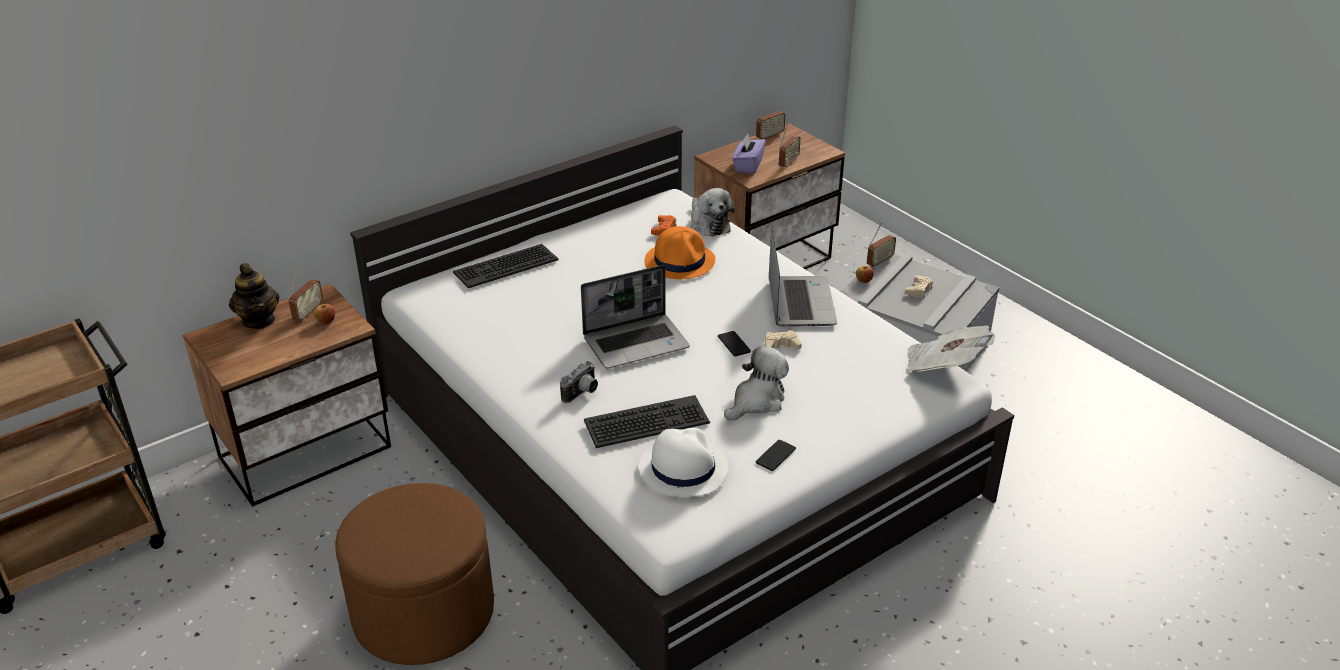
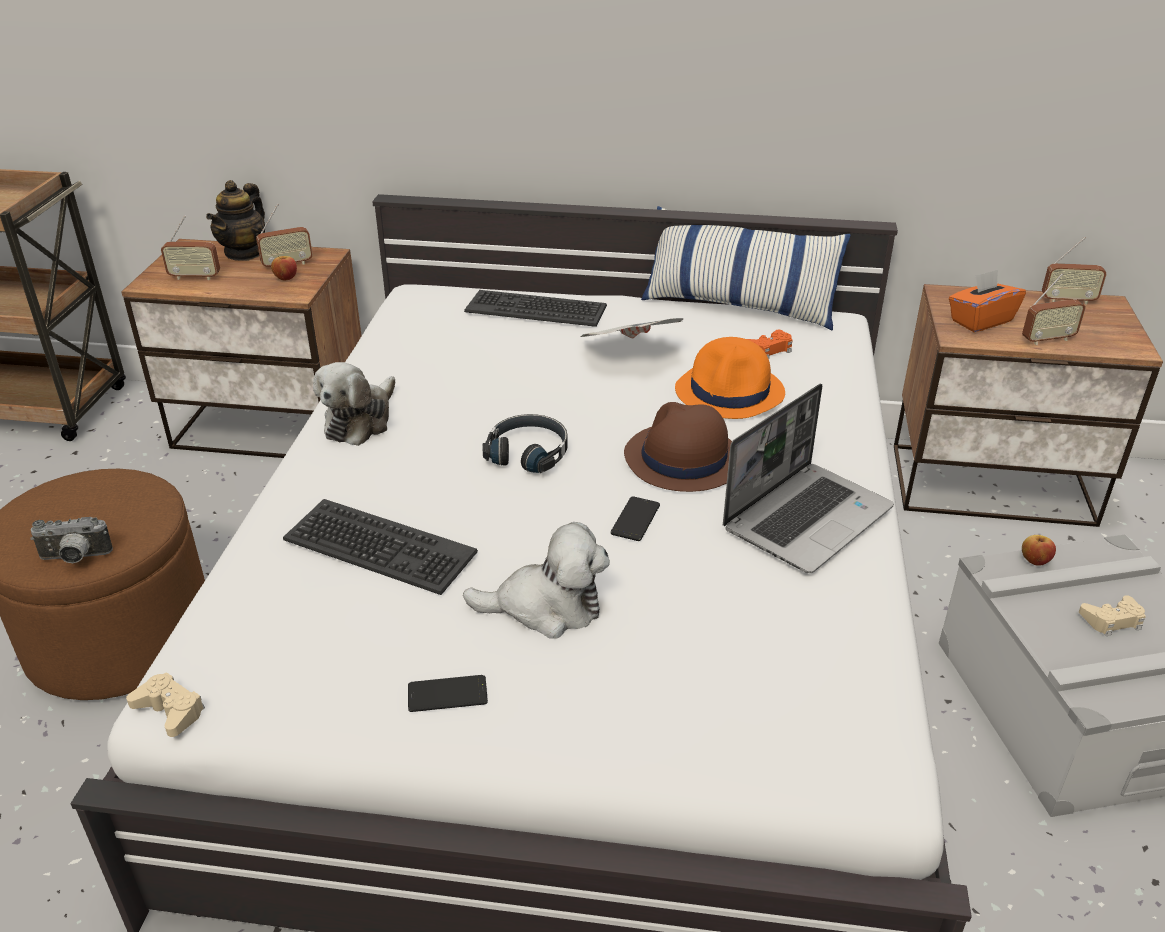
camera: 45 degrees right, 0 degrees up
camera [560,361,598,403] -> camera moved to [30,517,113,563]
laptop [581,265,690,369] -> black headphones [482,414,568,473]
white hat [639,428,728,497] -> none
plush toy [691,188,735,237] -> plush toy moved to [313,362,395,446]
purple tissue box [732,134,765,174] -> orange tissue box [949,269,1026,332]
beige game controller [765,330,802,349] -> beige game controller moved to [126,672,205,737]
radio [867,223,896,268] -> radio moved to [161,215,220,280]
newspaper [907,326,995,372] -> newspaper moved to [580,318,684,338]
none -> brown hat [624,402,732,492]
none -> pillow [641,206,851,330]

